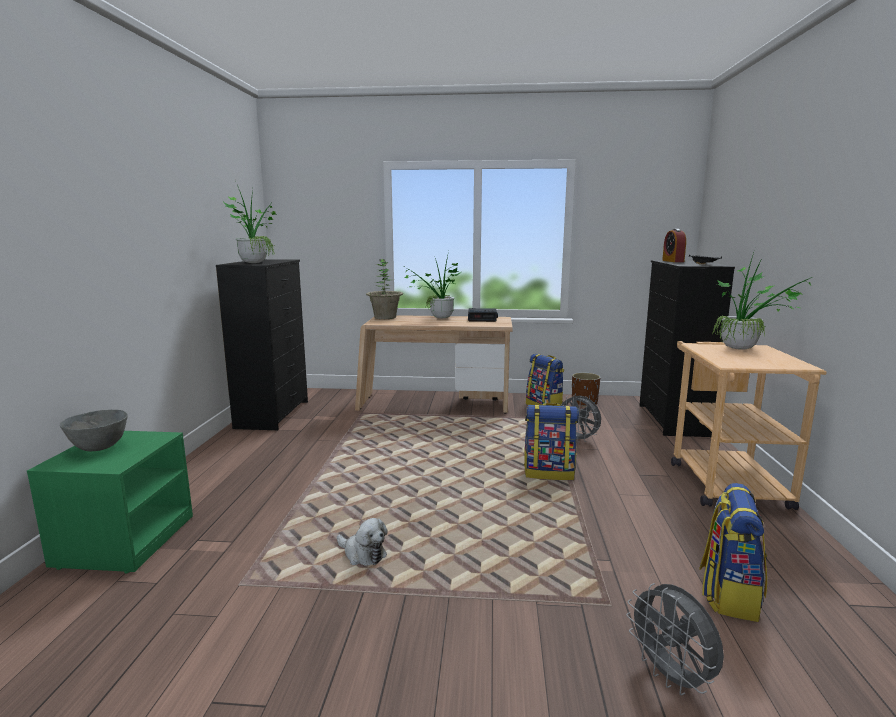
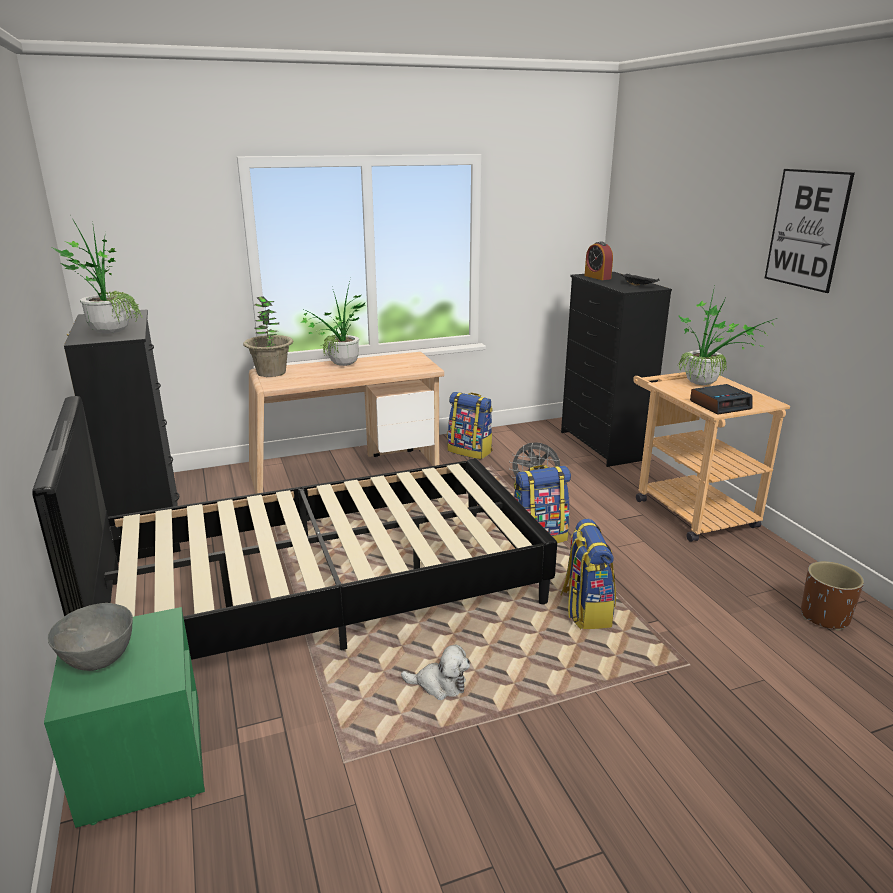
camera: 25 degrees left, 10 degrees up
alarm clock [468,308,498,322] -> alarm clock moved to [690,384,753,415]
brown planter [572,373,601,407] -> brown planter moved to [801,561,864,631]
grey fan [626,583,724,695] -> none
backpack [699,483,767,622] -> backpack moved to [560,519,616,629]
none -> black bed [32,396,557,660]
none -> picture [765,169,855,293]

